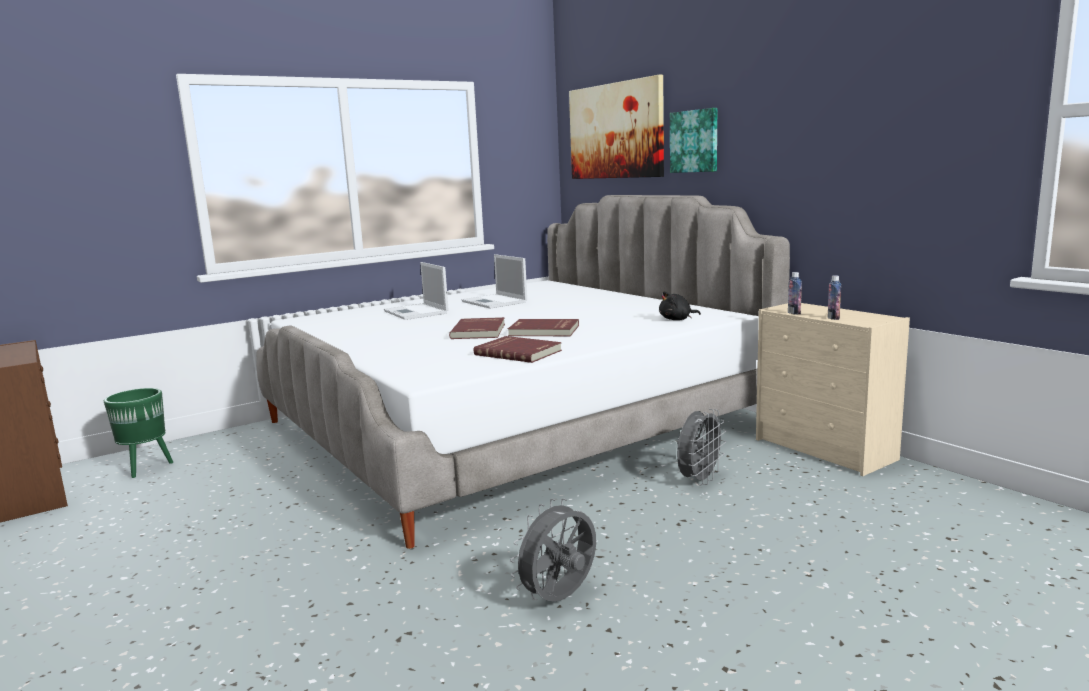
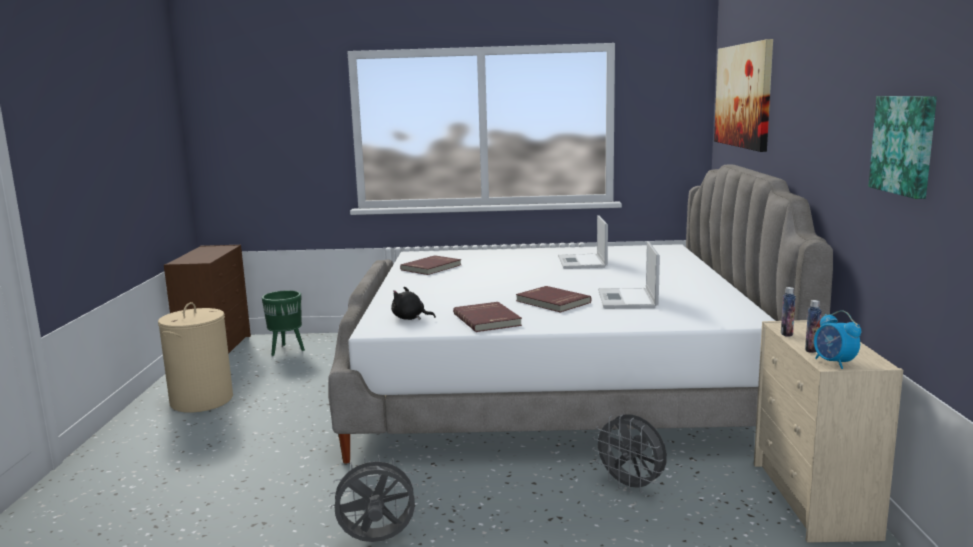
camera: 35 degrees right, 0 degrees up
laptop [384,262,449,320] -> laptop moved to [598,241,660,309]
red book [449,317,505,339] -> red book moved to [400,255,461,275]
black plush toy [659,291,701,320] -> black plush toy moved to [391,287,436,320]
picture [670,108,717,173] -> picture moved to [868,96,937,199]
grey fan [677,409,726,485] -> grey fan turned 60 degrees clockwise [592,414,667,493]
none -> beige laundry basket [158,302,233,413]
none -> alarm clock [814,310,861,369]

